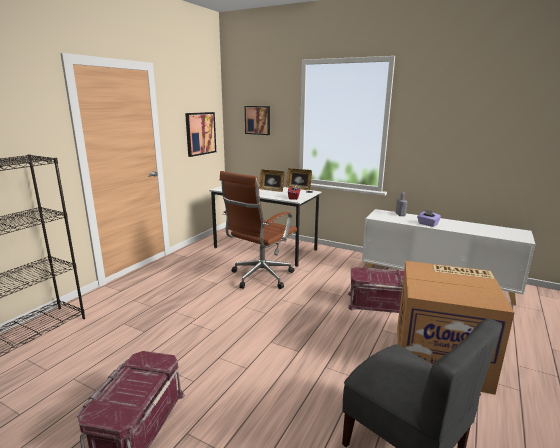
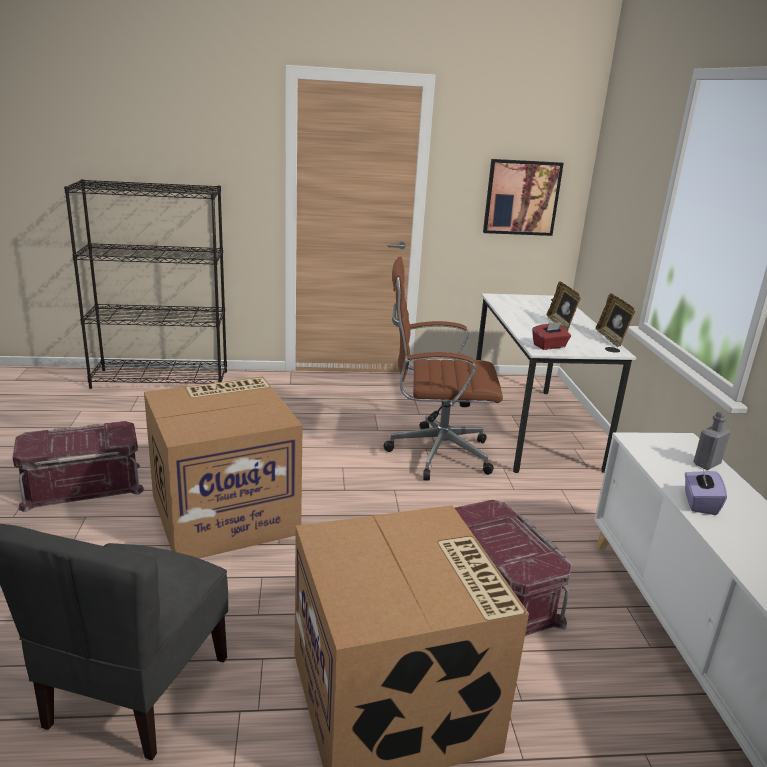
camera: 55 degrees right, 5 degrees up
picture [245,106,270,135] -> none
none -> cardboard box [144,377,303,558]

